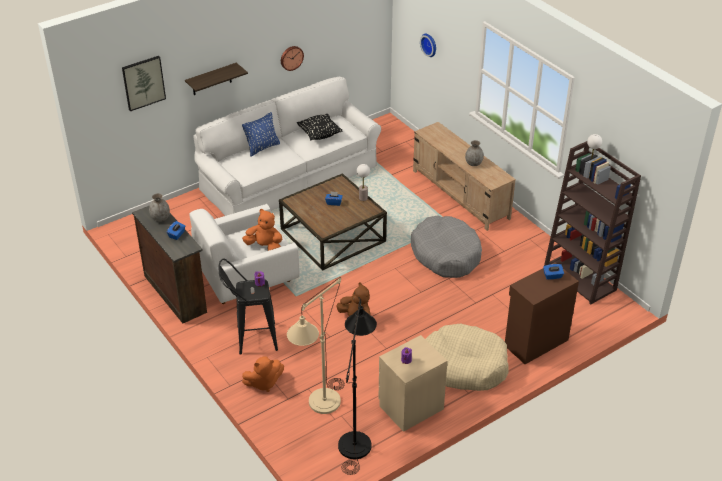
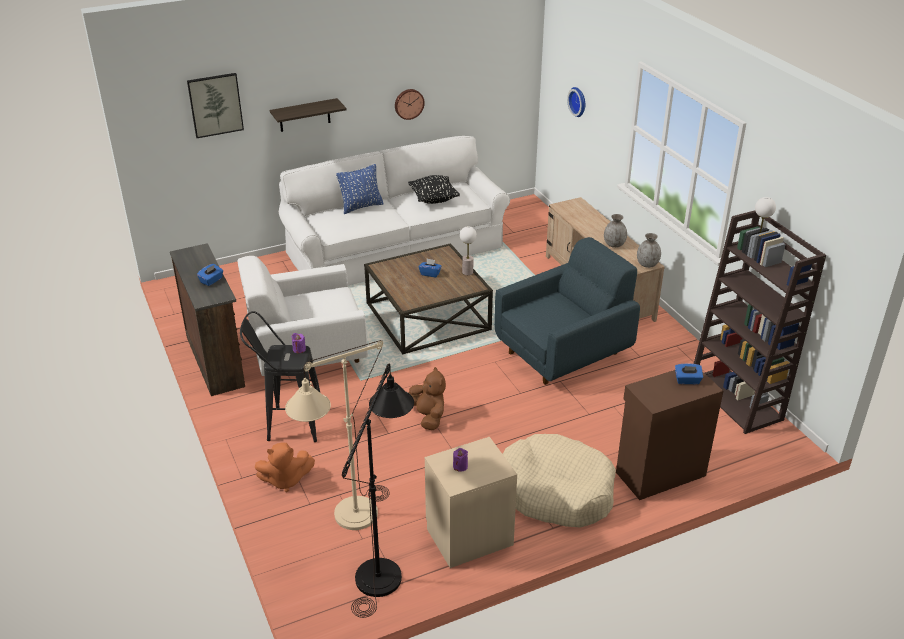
camera: 10 degrees right, 5 degrees down
grey vase [149,193,170,222] -> grey vase moved to [637,233,661,268]
orange plush toy [242,209,282,251] -> none
grey dog bed [411,216,482,278] -> blue armchair [494,237,640,385]

